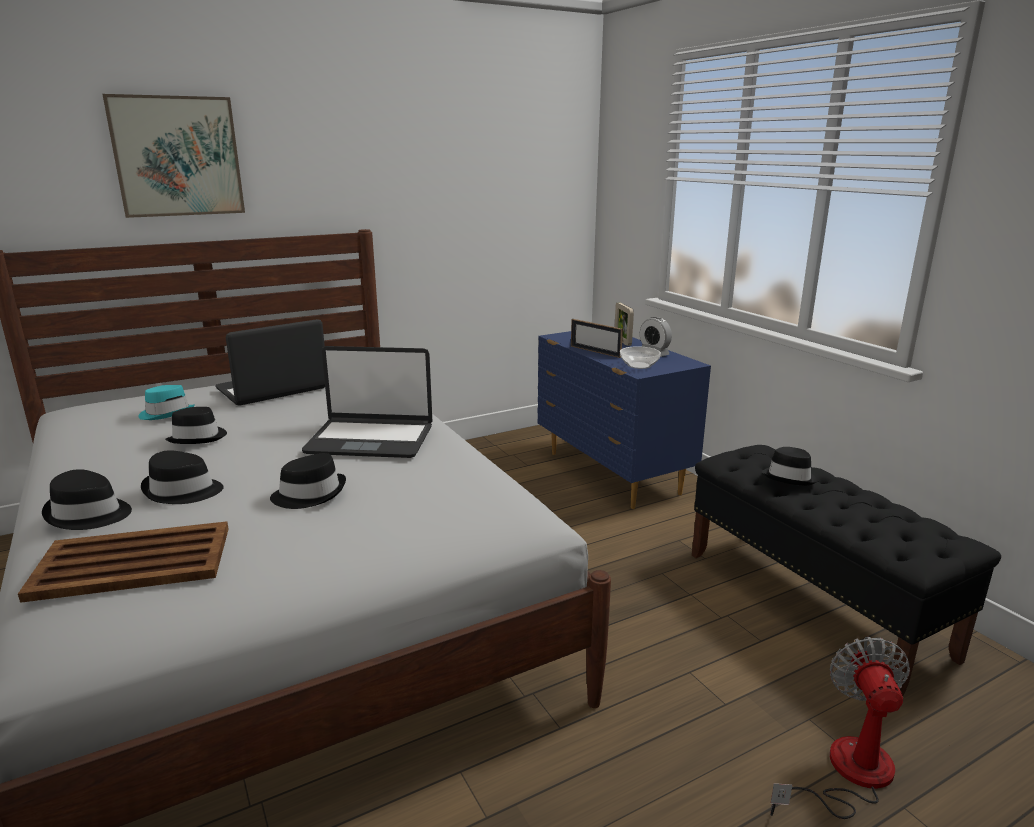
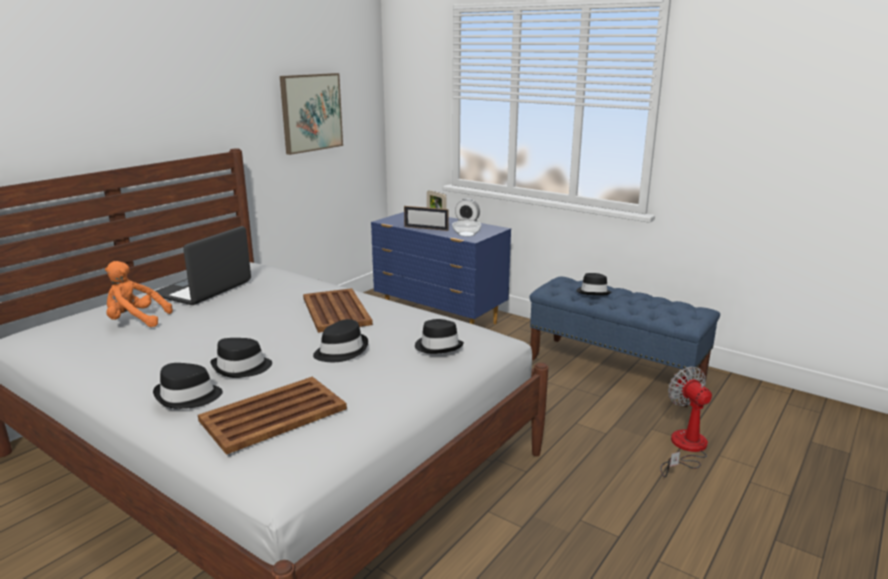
camera: 25 degrees left, 0 degrees up
picture [102,94,245,218] -> picture moved to [280,73,343,155]
turquoise hat [138,385,195,420] -> orange plush toy [105,261,173,327]
black hat [166,407,227,444] -> black hat moved to [415,319,464,354]
laptop [302,346,432,458] -> brown tray [303,288,373,333]
black bench [692,445,1001,696] -> blue bench [529,277,720,407]

